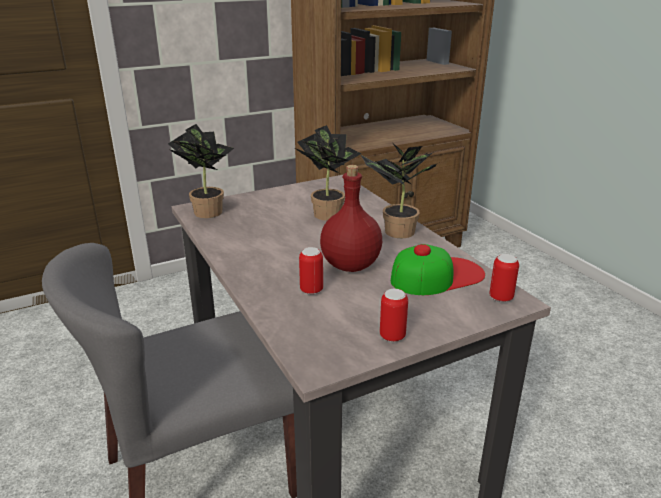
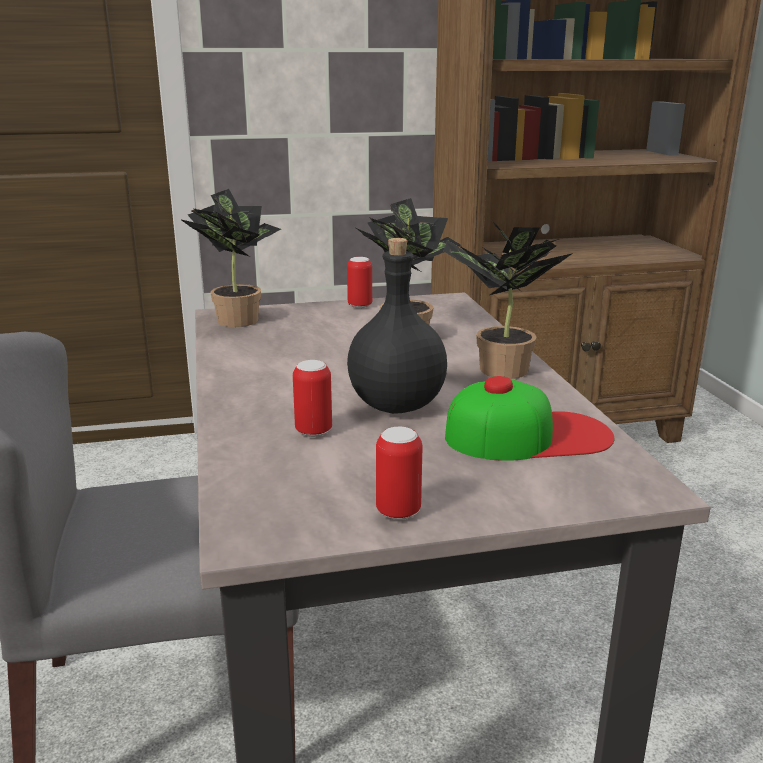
camera: 15 degrees right, 5 degrees down
red bottle [320,165,382,272] -> black bottle [347,238,447,414]
can [489,254,519,302] -> can moved to [347,257,372,308]

